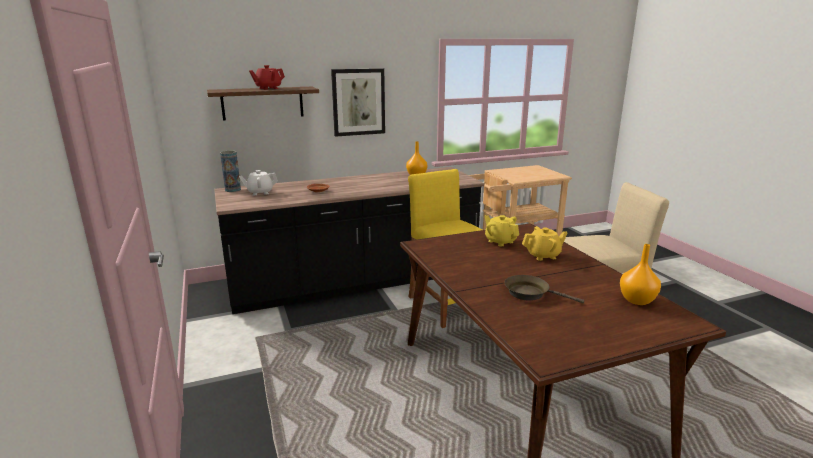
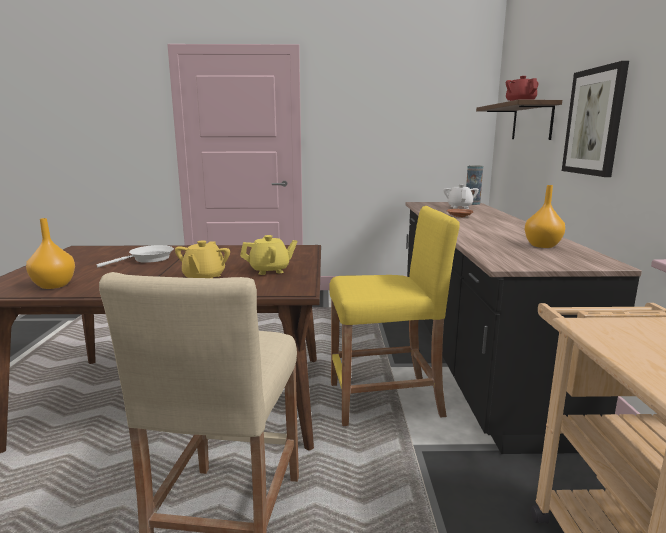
camera: 110 degrees right, 5 degrees down
brown frying pan [504,275,584,303] -> white frying pan [97,245,174,267]

